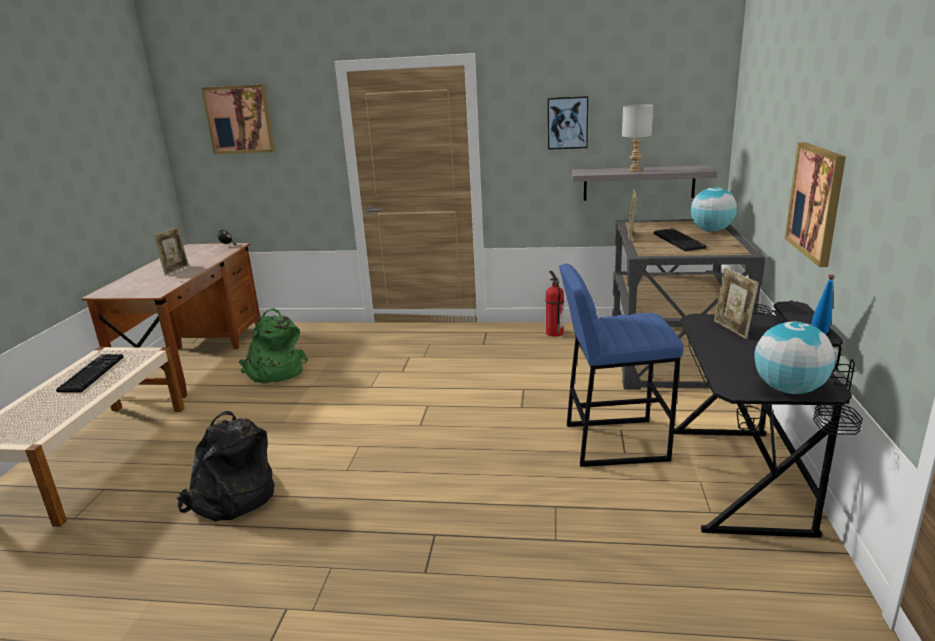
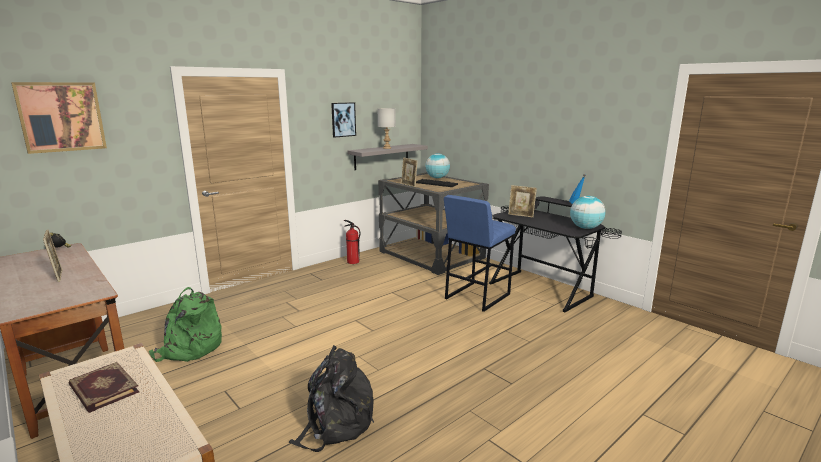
camera: 50 degrees left, 5 degrees down
keyboard [56,354,124,392] -> book [69,362,139,413]
picture [785,142,846,267] -> none

